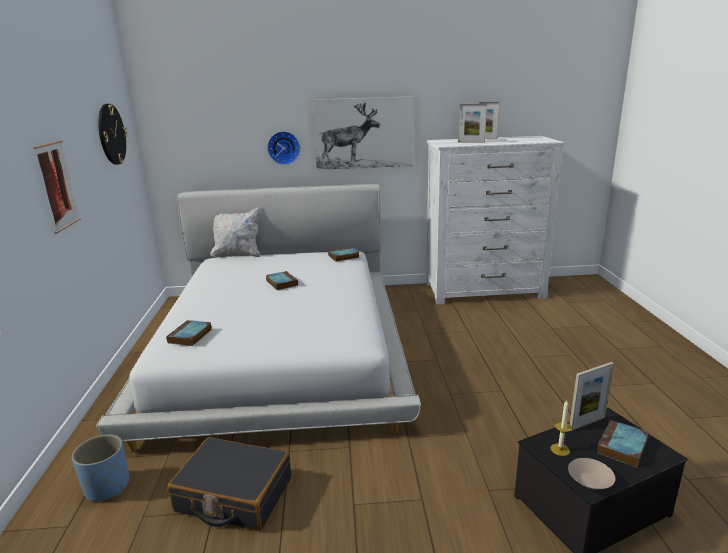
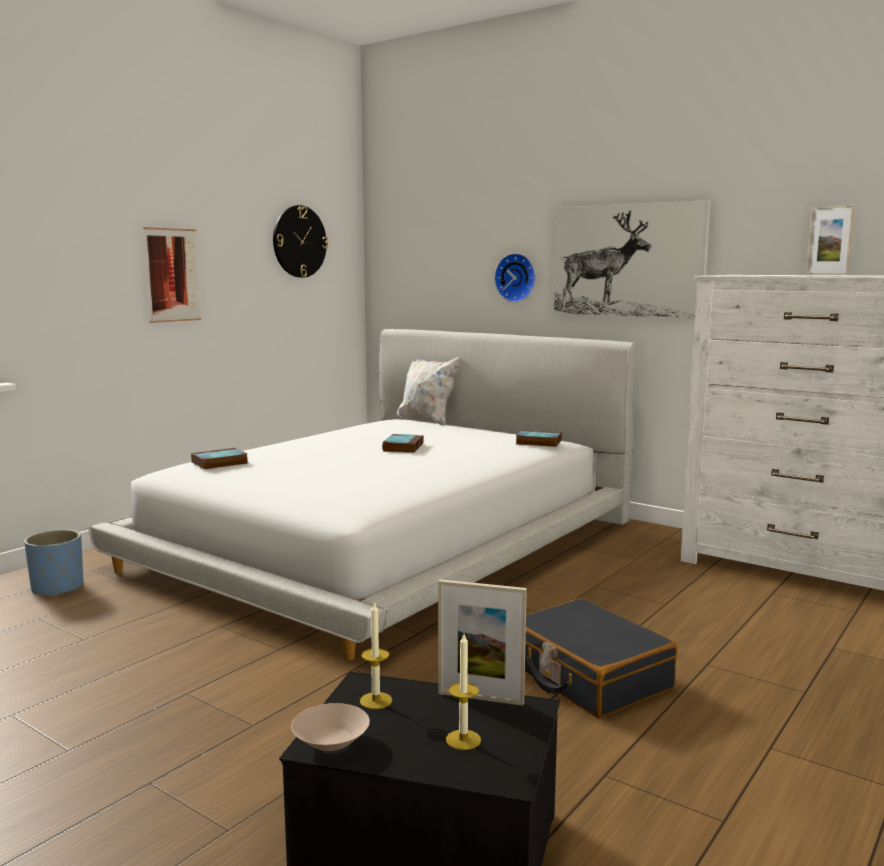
camera: 40 degrees right, 10 degrees down
black suitcase [167,437,291,531] -> black suitcase moved to [525,598,677,718]
picture frame [458,104,487,143] -> none
book [597,420,649,468] -> candle [446,634,481,750]

